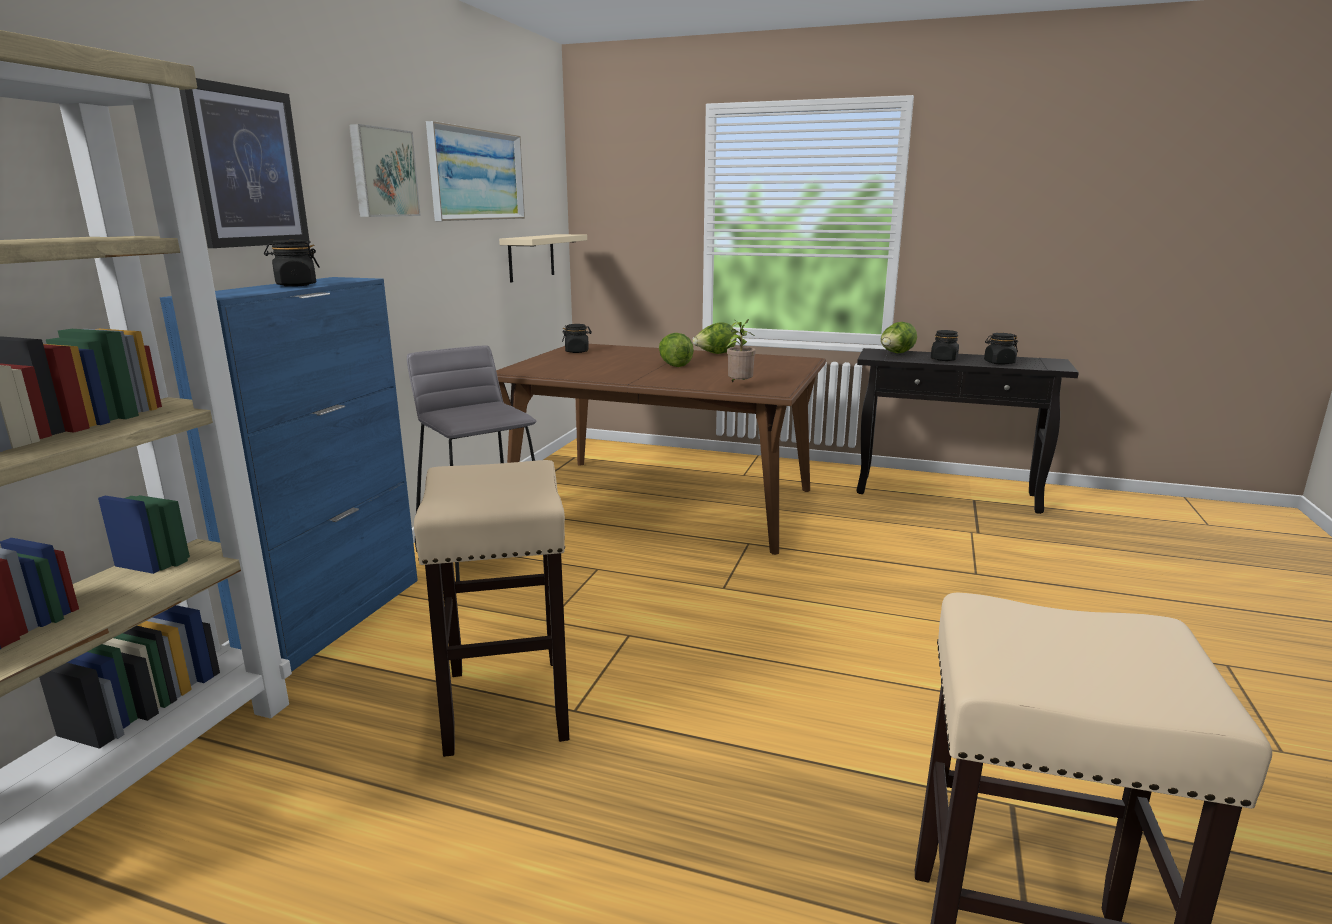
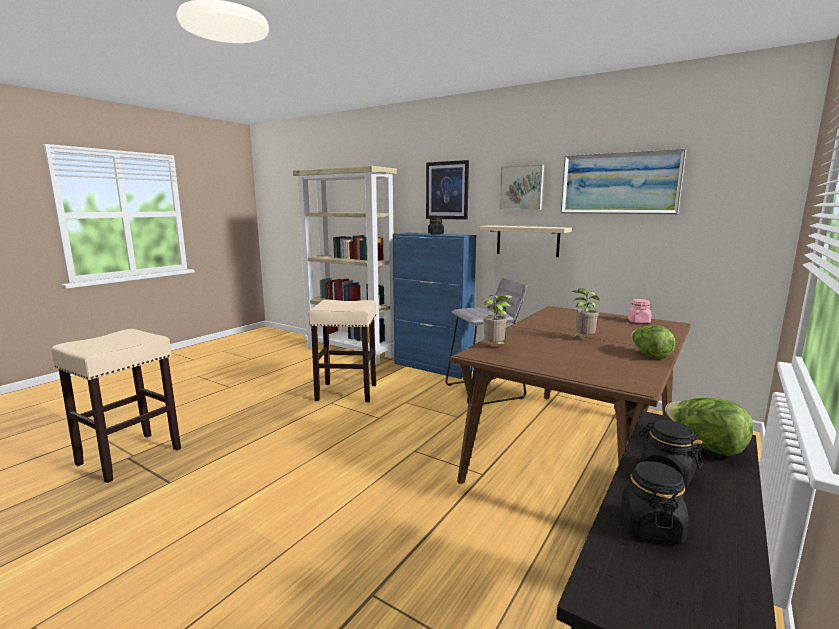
camera: 105 degrees right, 5 degrees down
beige shelf [499,234,587,282] -> beige shelf moved to [479,225,572,257]
black jar [562,324,592,353] -> pink jar [628,299,651,323]
lettuce [659,333,694,367] -> potted plant [570,288,600,339]

